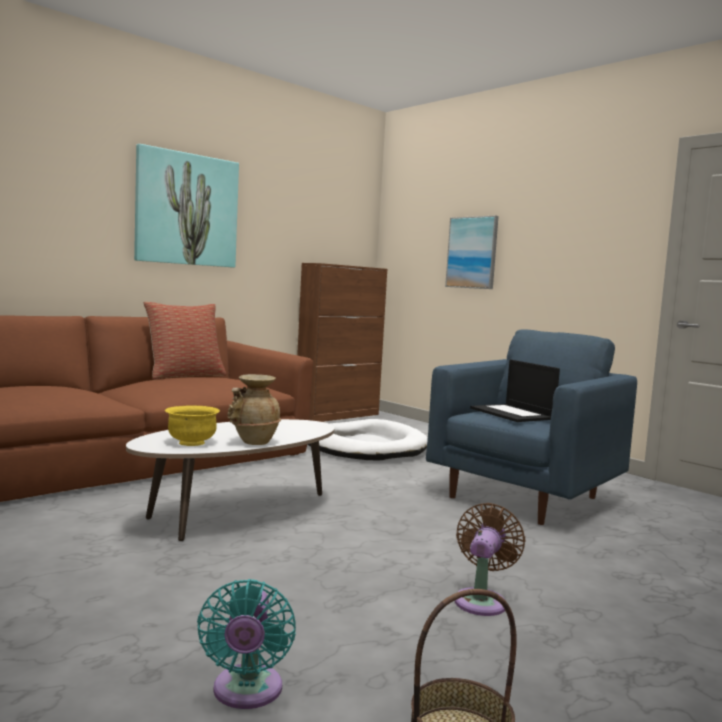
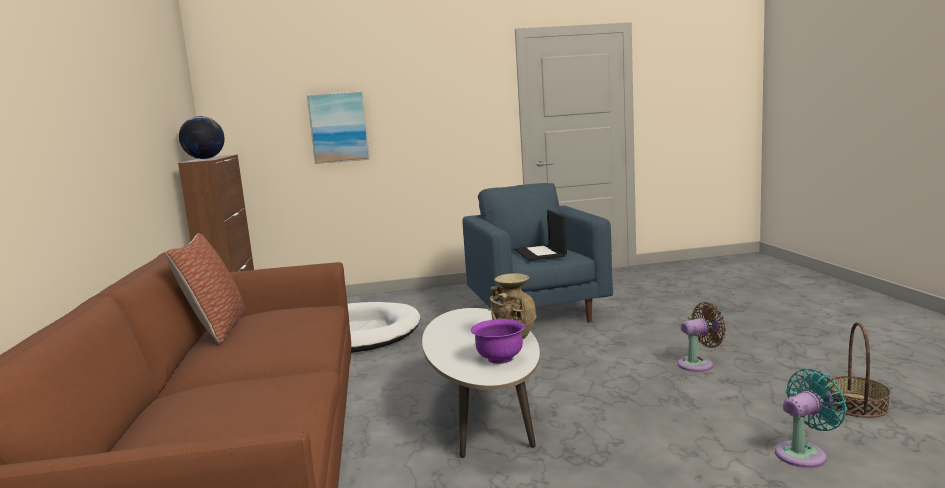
camera: 55 degrees left, 5 degrees up
picture [134,144,239,268] -> none
yellow bowl [165,405,220,446] -> purple bowl [471,319,525,364]
turquoise fan [197,579,296,709] -> turquoise fan turned 60 degrees counterclockwise [775,369,847,468]
brown fan [454,503,525,616] -> brown fan turned 105 degrees clockwise [677,302,726,372]
laptop [470,360,560,422] -> laptop turned 75 degrees clockwise [514,210,567,261]
none -> globe [179,116,225,159]

